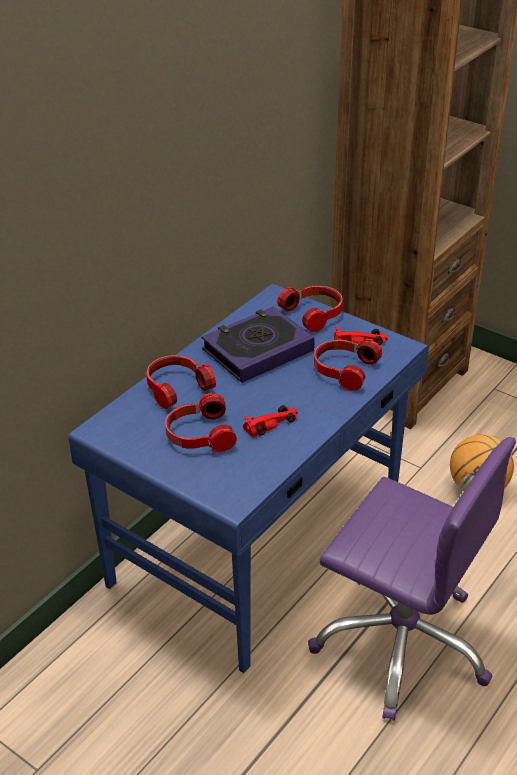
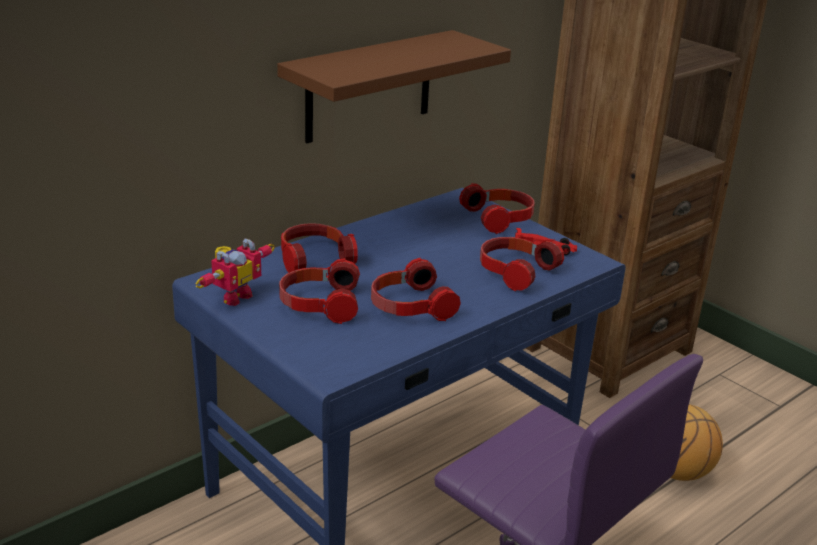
camera: 10 degrees right, 10 degrees down
book [201,307,315,383] -> none
red toy car [243,405,298,437] -> headphones [371,258,461,321]
none -> toy robot [195,239,275,306]
none -> brown shelf [277,30,511,143]

